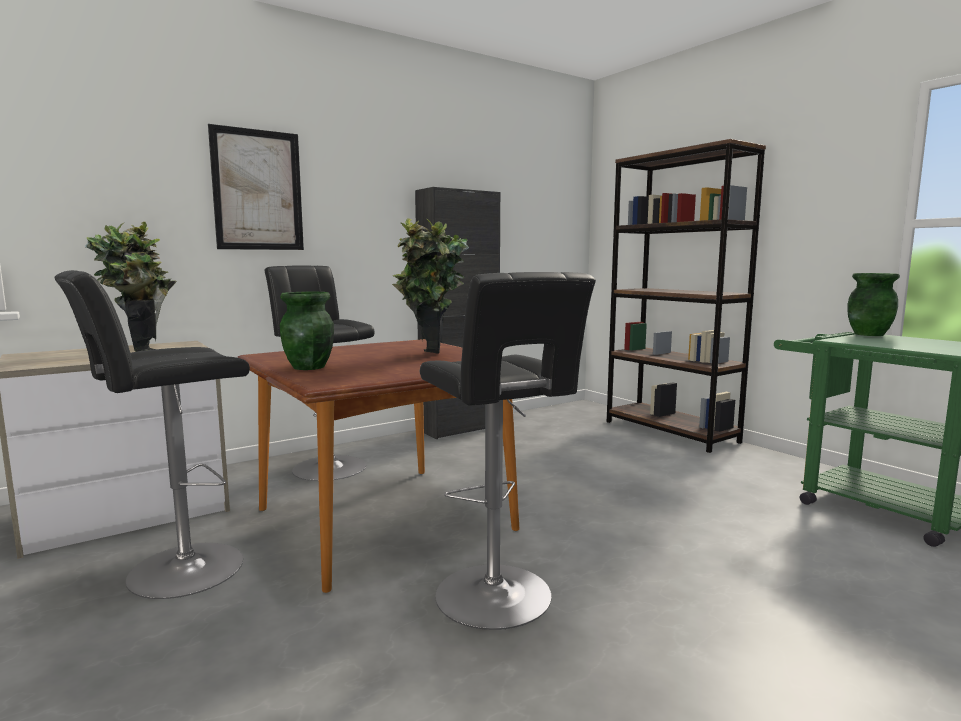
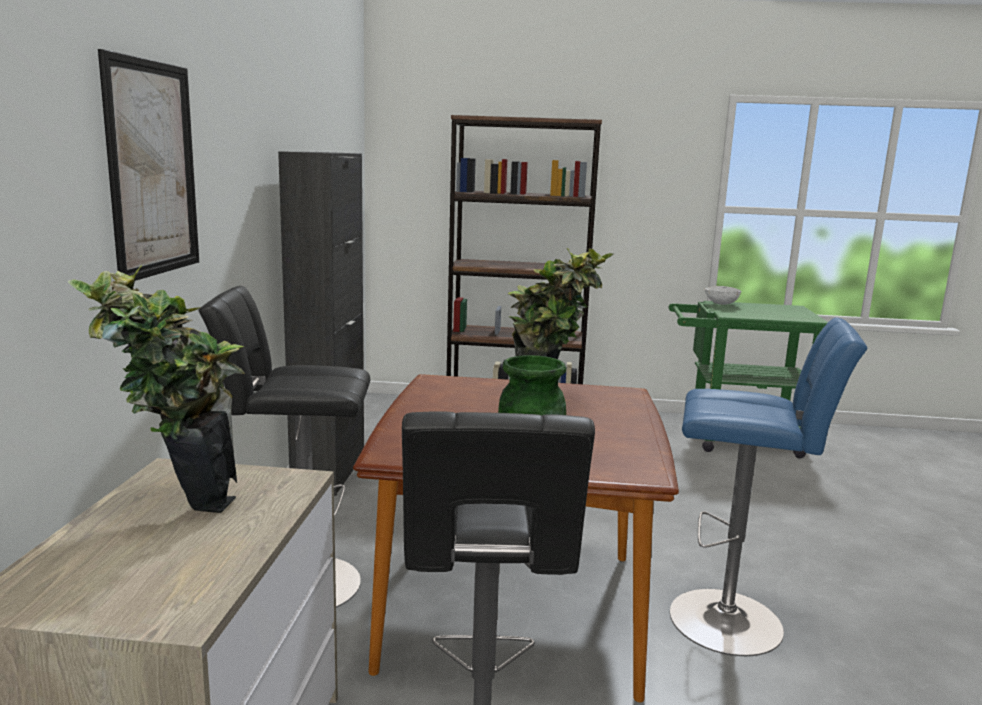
camera: 50 degrees left, 5 degrees up
black stool [420,272,596,630] -> blue stool [670,317,867,656]
green vase [847,273,900,336] -> white bowl [704,286,741,305]

